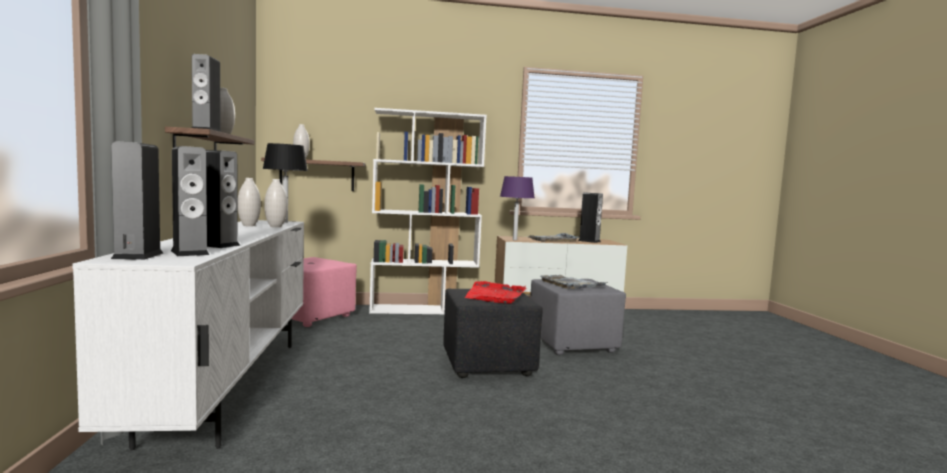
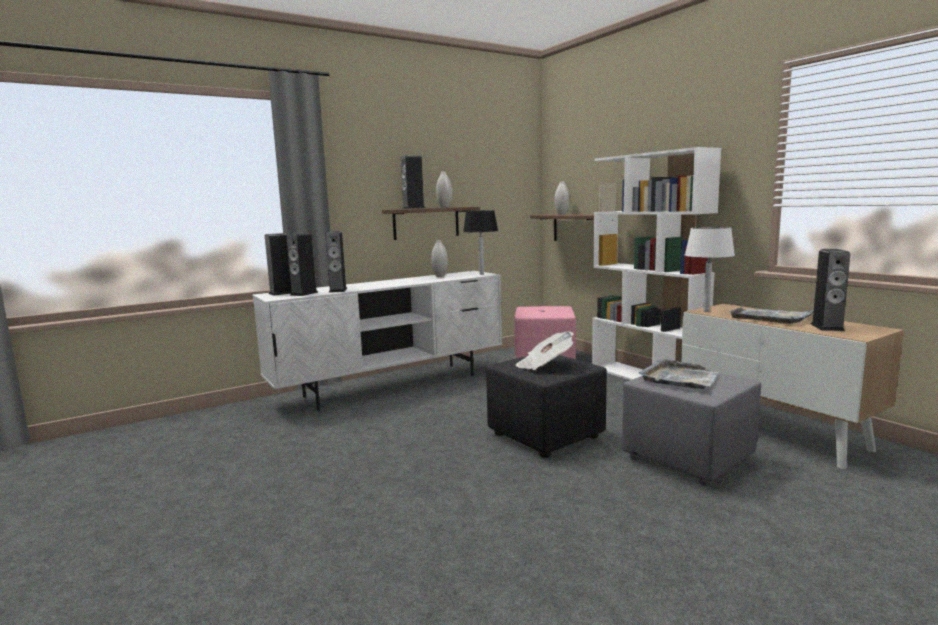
camera: 65 degrees right, 5 degrees up
white vase [264,179,287,227] -> none
red tray [465,281,527,304] -> newspaper [516,331,574,370]
purple table lamp [500,176,535,240] -> white table lamp [685,227,735,312]

